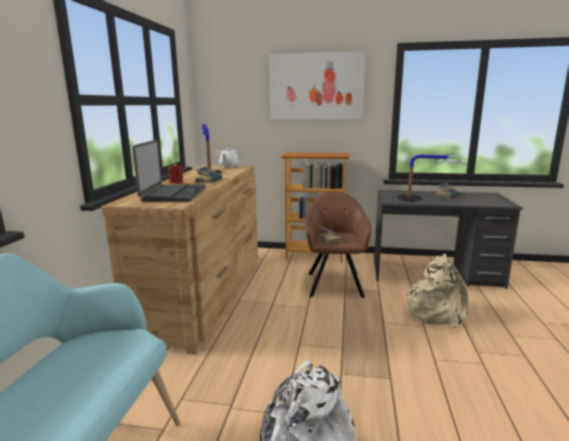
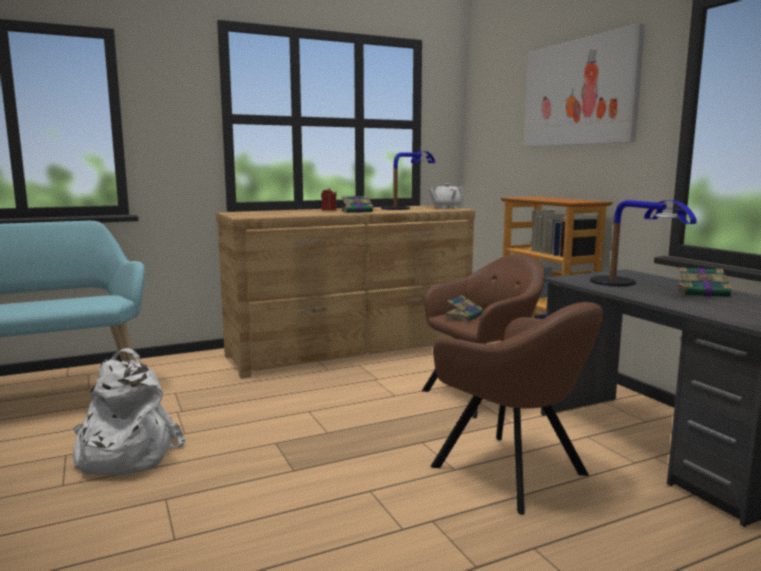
camera: 55 degrees right, 5 degrees down
laptop [132,140,205,202] -> none
beige backpack [406,254,468,329] -> brown armchair [431,302,603,515]

